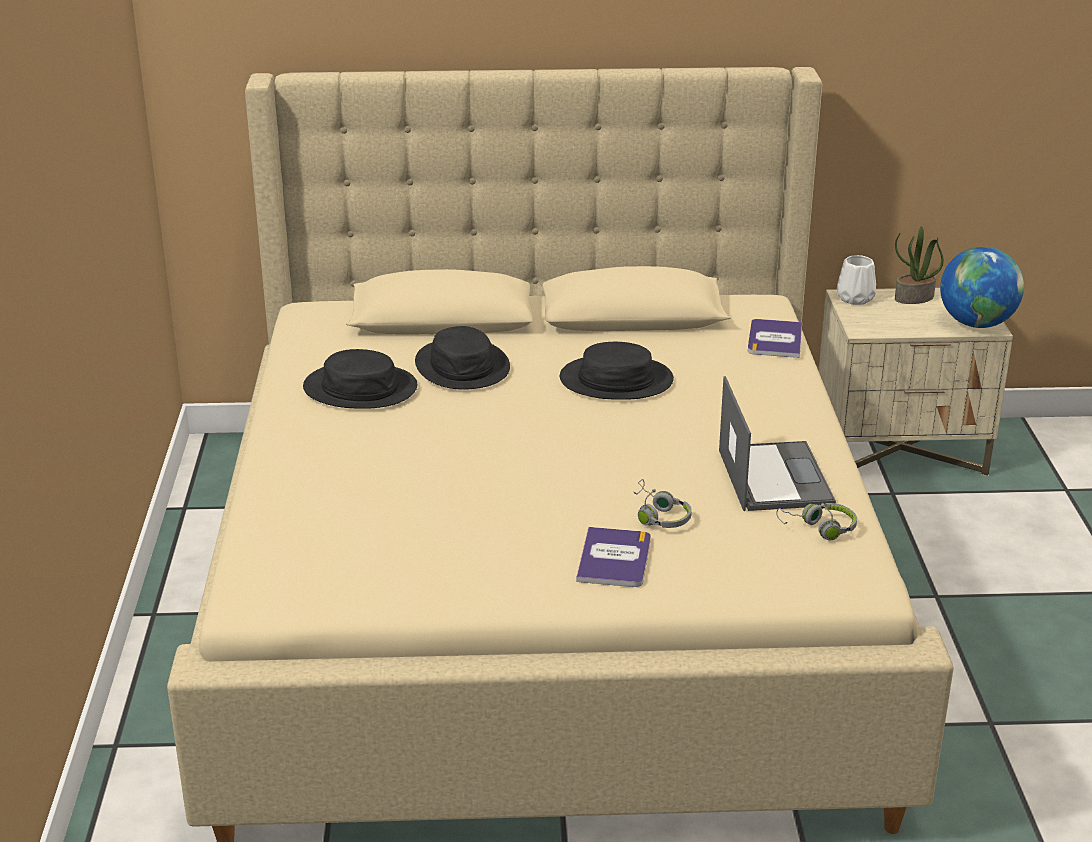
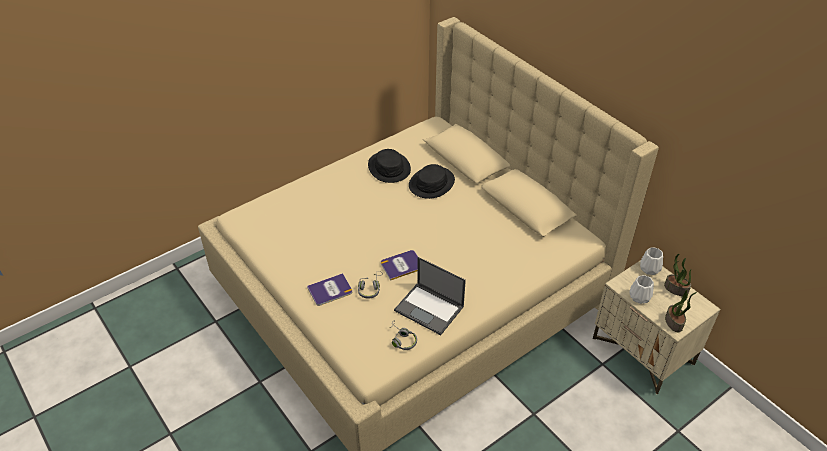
camera: 55 degrees right, 15 degrees up
black hat [560,342,674,400] -> none
laptop [719,376,836,511] -> laptop turned 75 degrees clockwise [394,257,466,335]
book [748,319,802,358] -> book moved to [381,250,418,281]
globe [940,247,1024,328] -> potted plant [665,290,697,332]
none -> white vase [629,275,654,304]

